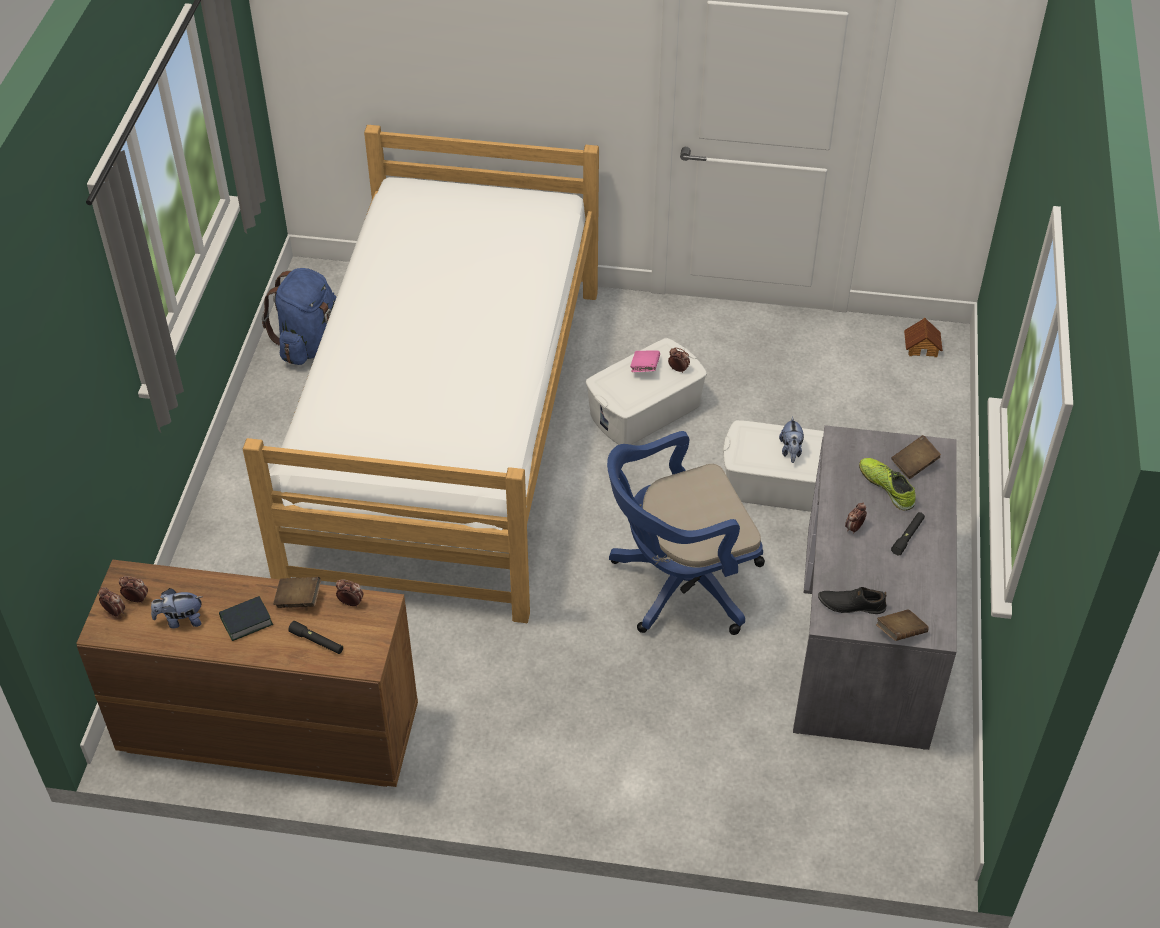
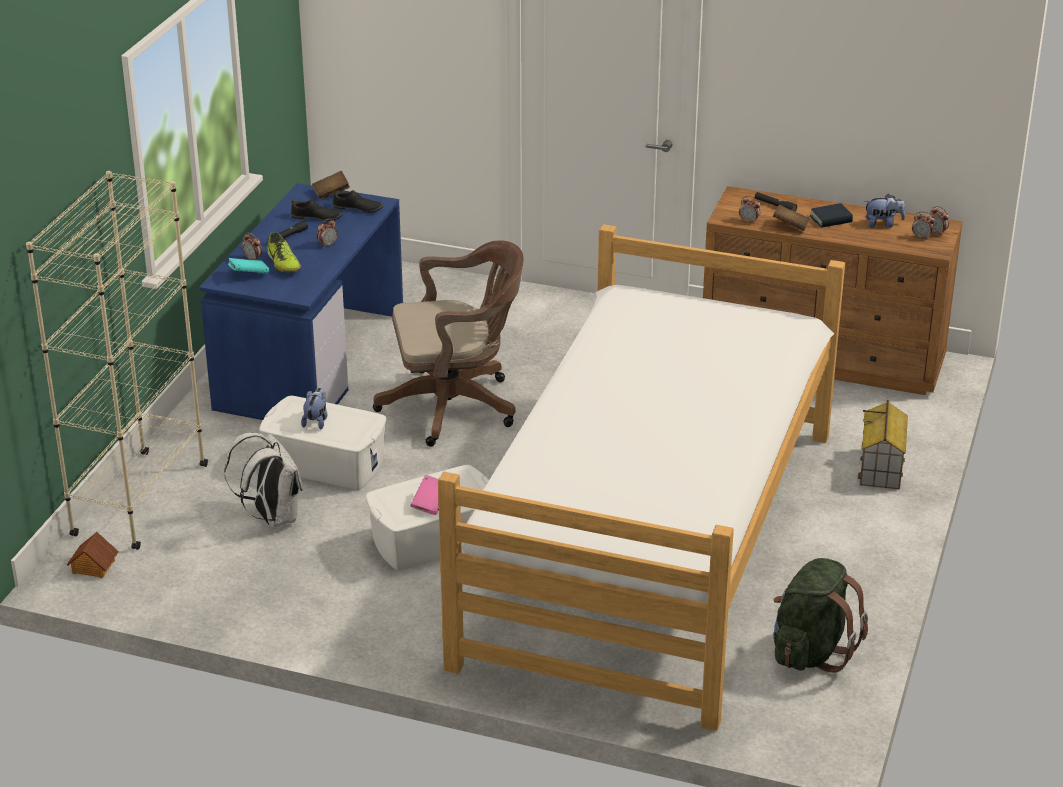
camera: 170 degrees left, 15 degrees down
blue backpack [262,268,337,365] -> green backpack [773,558,868,673]
blue office chair [607,431,765,635] -> brown office chair [373,240,524,447]
alarm clock [668,347,690,373] -> alarm clock moved to [242,233,262,260]
grey desk [793,425,957,750] -> blue desk [199,183,403,420]
brown book [891,435,941,479] -> turquoise book [228,258,269,274]
none -> beige bookcase [26,171,208,550]
none -> white backpack [224,433,302,528]
none -> black shoe [291,199,343,221]
none -> toy house [858,400,908,490]

